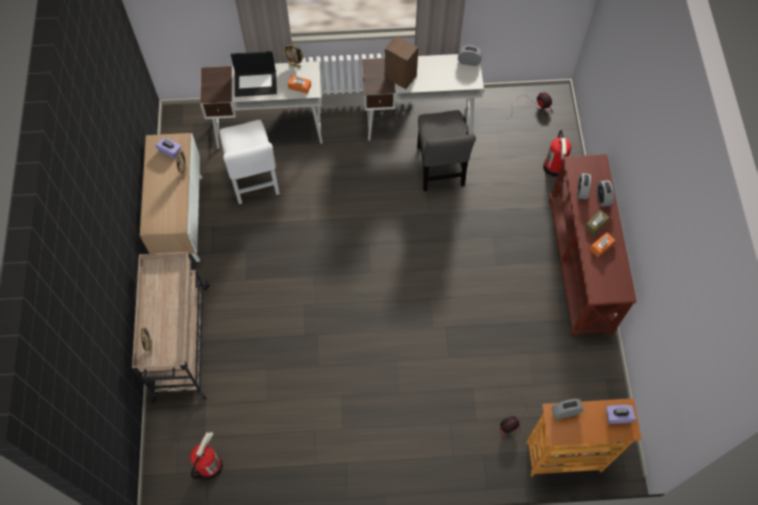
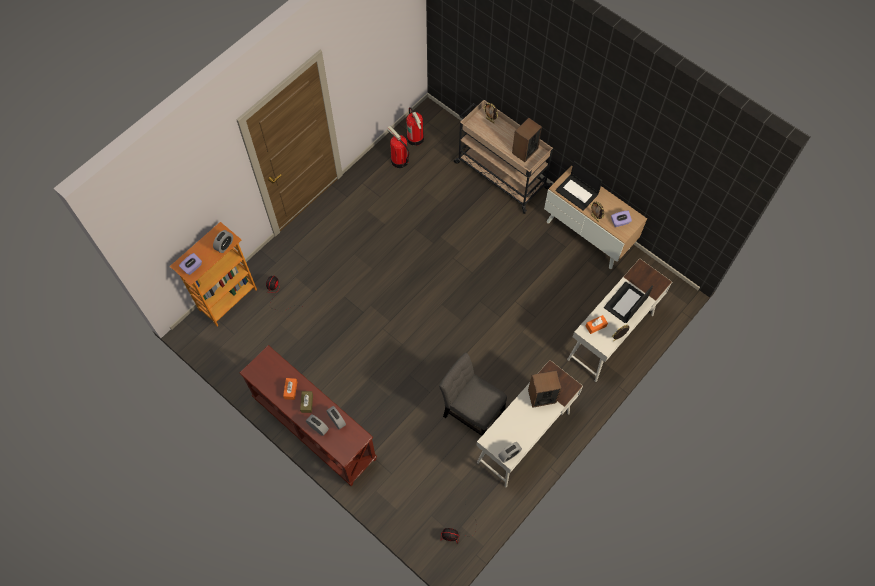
camera: 135 degrees right, 0 degrees up
white chair [219,120,280,204] -> none
fire extinguisher [543,130,571,177] -> fire extinguisher moved to [387,126,409,168]
none -> speaker [512,118,542,162]
none -> laptop [555,161,603,211]

